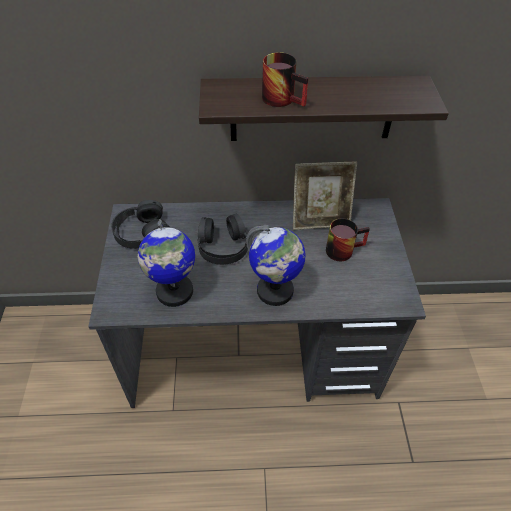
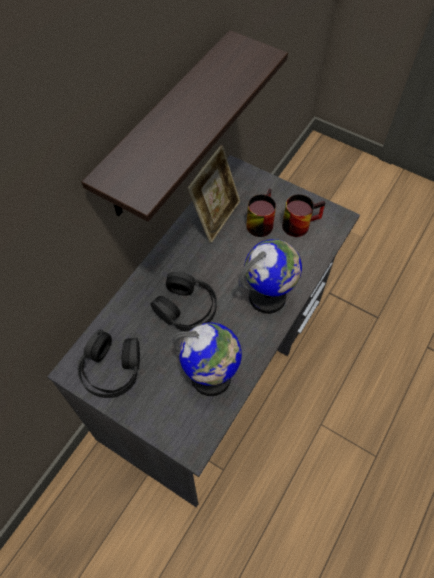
camera: 55 degrees left, 10 degrees up
mug [262,52,308,107] -> mug moved to [282,194,325,237]

